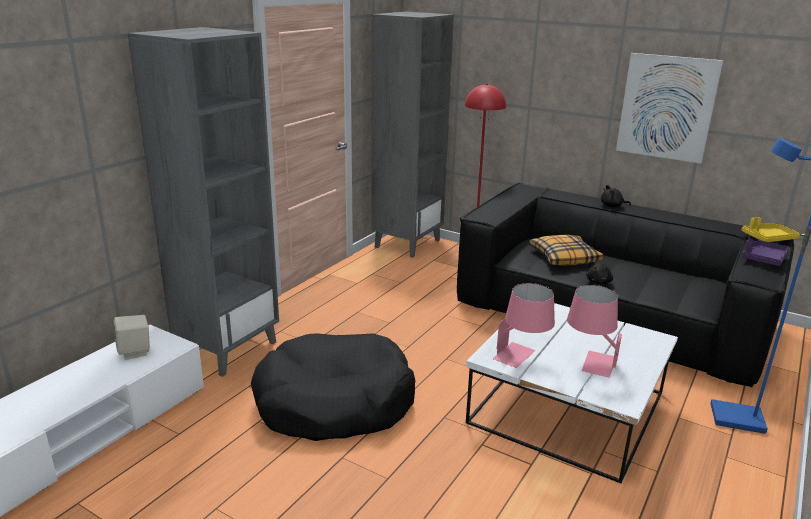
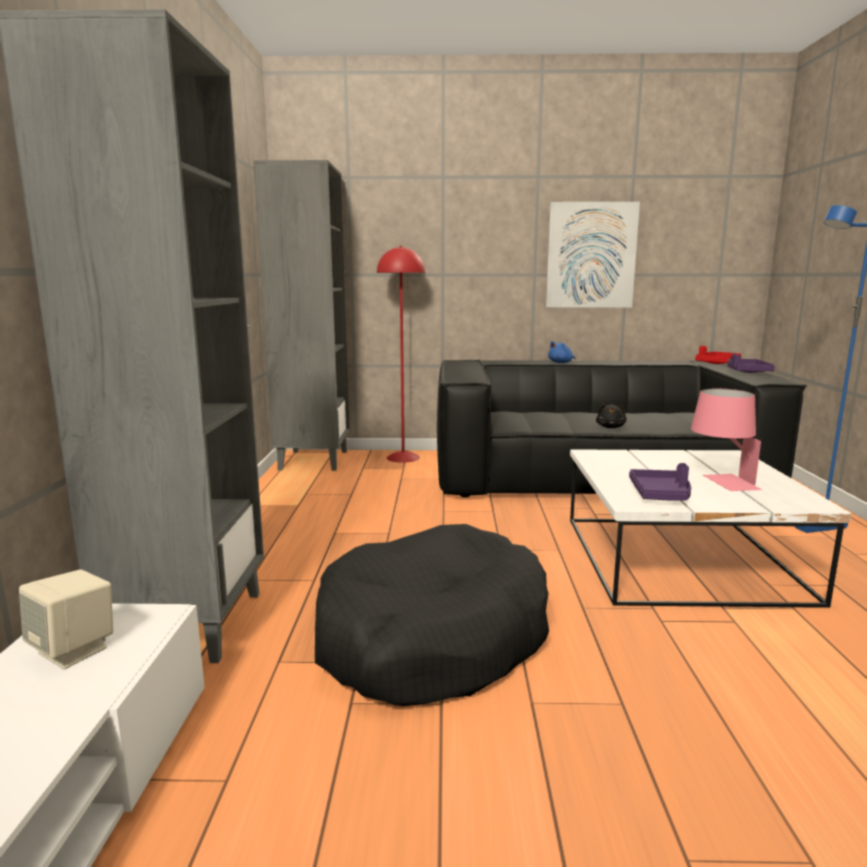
camera: 30 degrees left, 10 degrees down
pink table lamp [493,283,555,368] -> purple tray [629,463,691,501]
pillow [529,235,603,266] -> none
black plush toy [601,185,631,207] -> blue plush toy [548,341,576,363]
yellow tray [742,217,800,242] -> red tray [695,346,742,364]

